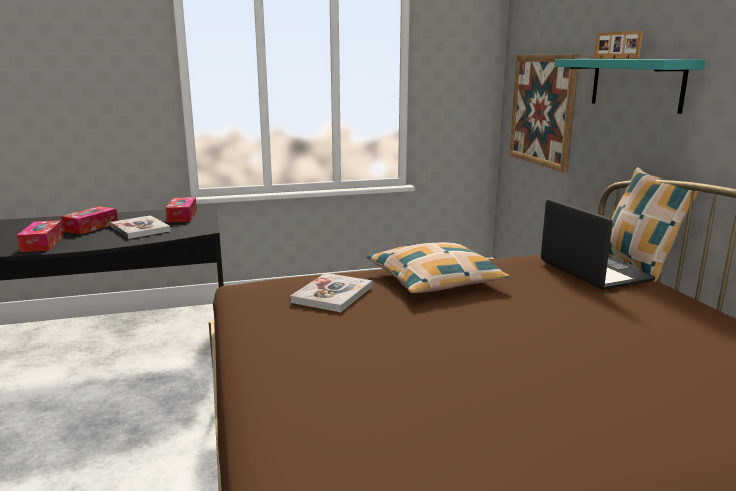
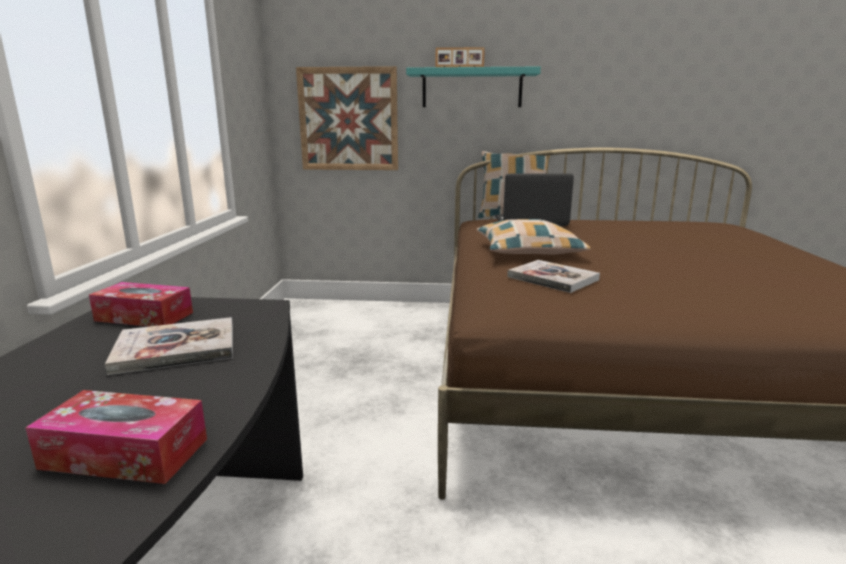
camera: 70 degrees left, 0 degrees up
tissue box [61,206,118,235] -> none

